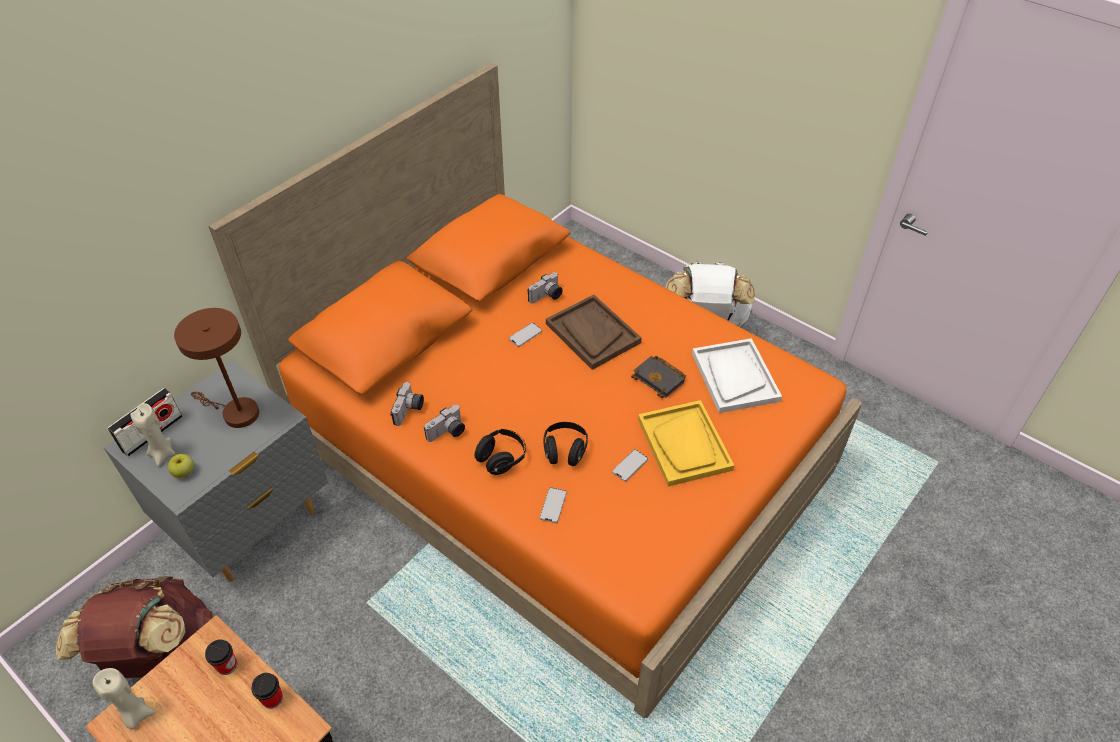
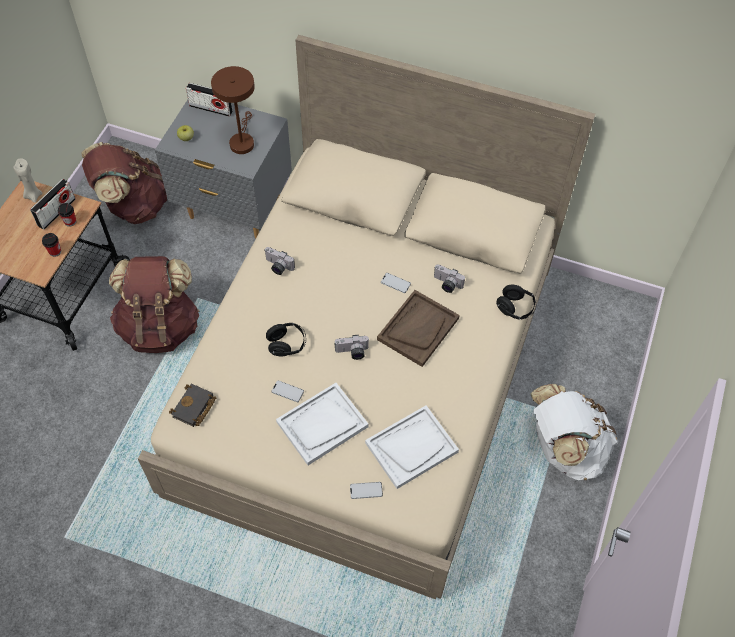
camera: 70 degrees right, 10 degrees up
beige candle [130,403,176,466] -> none
orange bed [209,63,862,718] -> beige bed [138,35,595,599]
camera [390,382,424,426] -> camera moved to [335,335,369,360]
black headphones [475,429,526,475] -> black headphones moved to [496,285,537,320]
phone [540,487,567,523] -> phone moved to [350,482,383,499]
black book [631,356,686,398] -> black book moved to [169,384,216,427]
yellow tray [638,400,735,487] -> white tray [276,383,369,465]
none -> radio [30,179,76,230]
none -> brown backpack [109,256,200,353]

